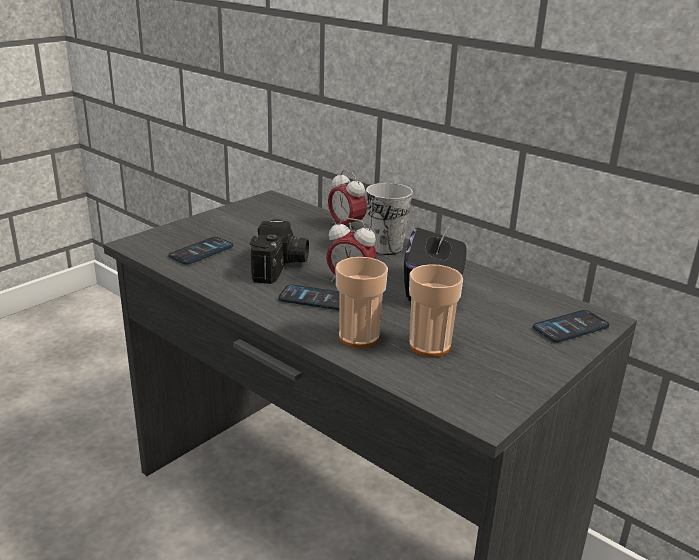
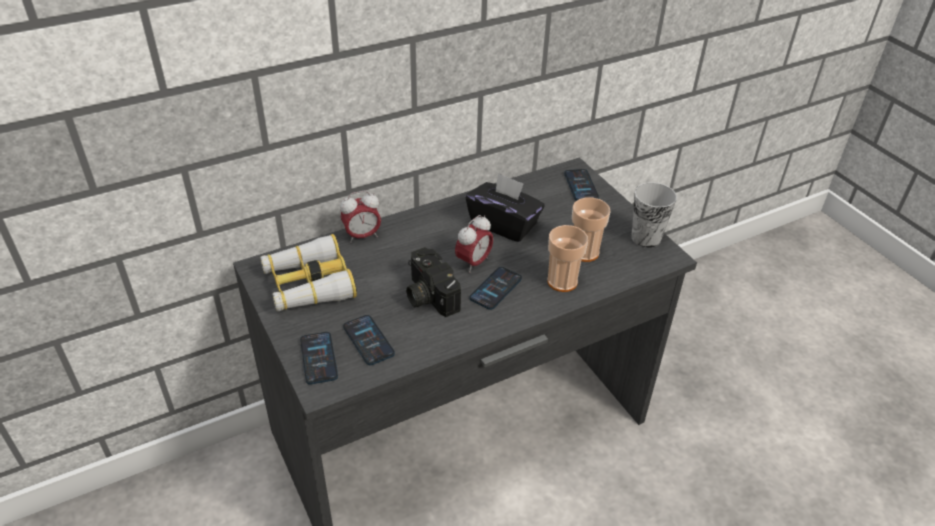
camera: 70 degrees left, 15 degrees up
camera [250,219,309,284] -> camera turned 150 degrees counterclockwise [406,247,461,317]
cup [366,183,413,255] -> cup moved to [631,182,677,248]
none -> binoculars [260,234,357,311]
none -> phone [300,332,338,385]

